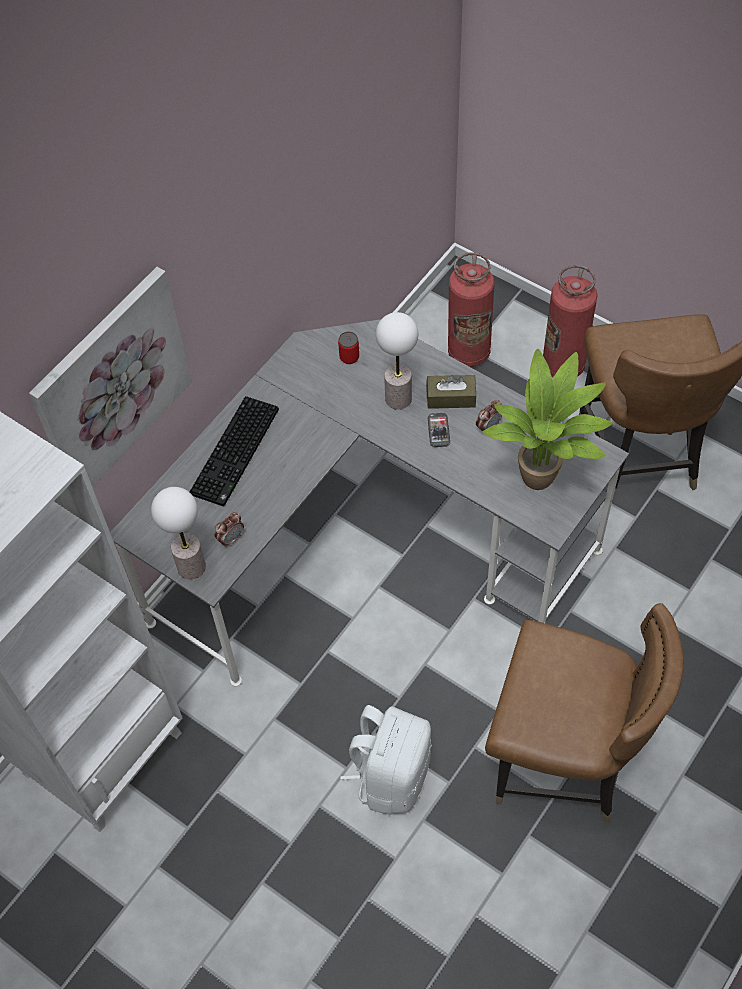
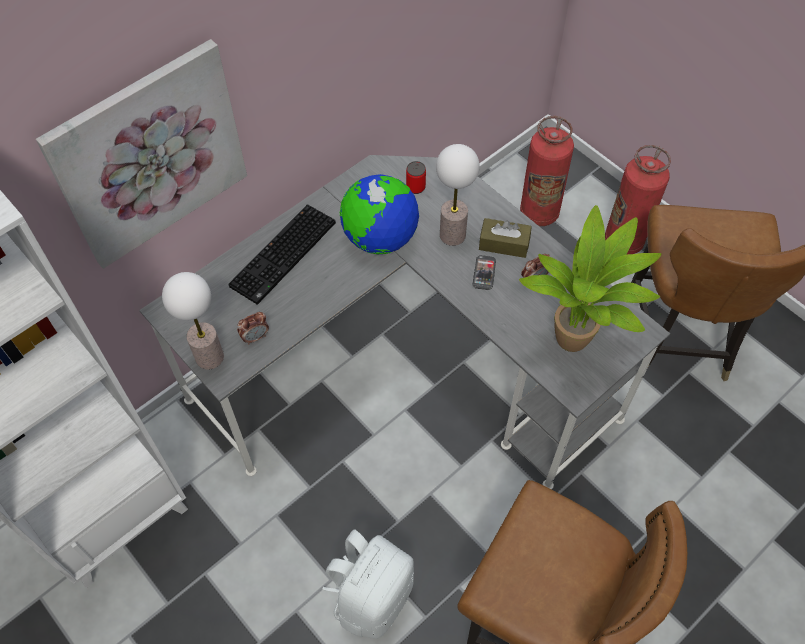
camera: 10 degrees right, 0 degrees up
none -> globe [340,174,419,254]

